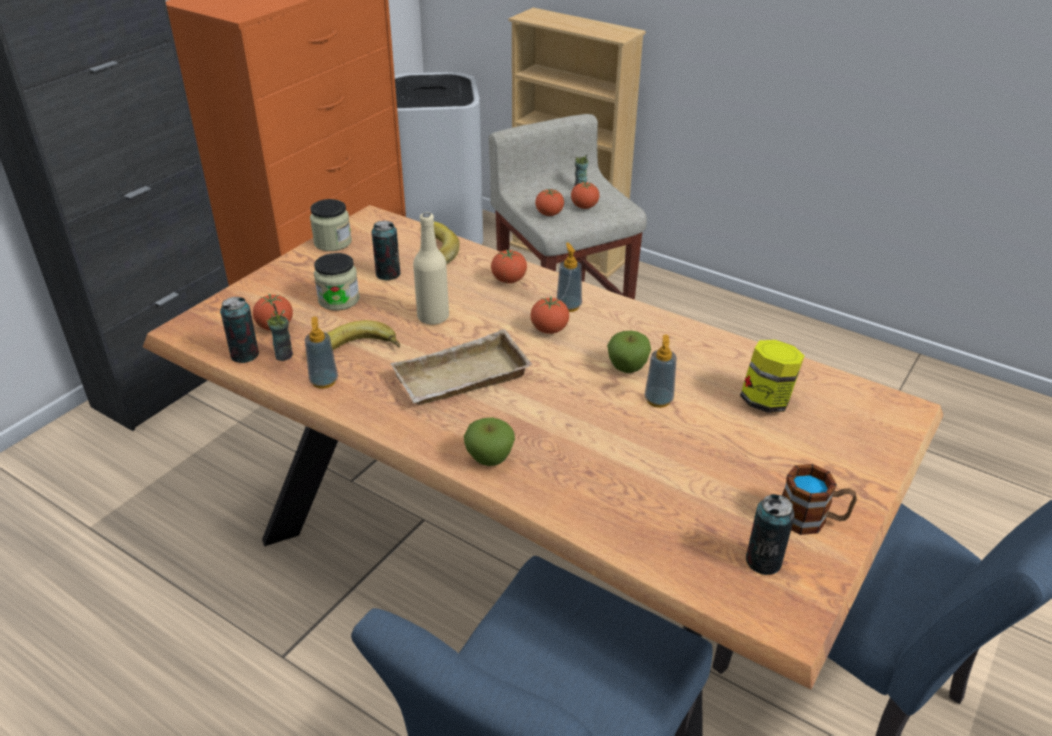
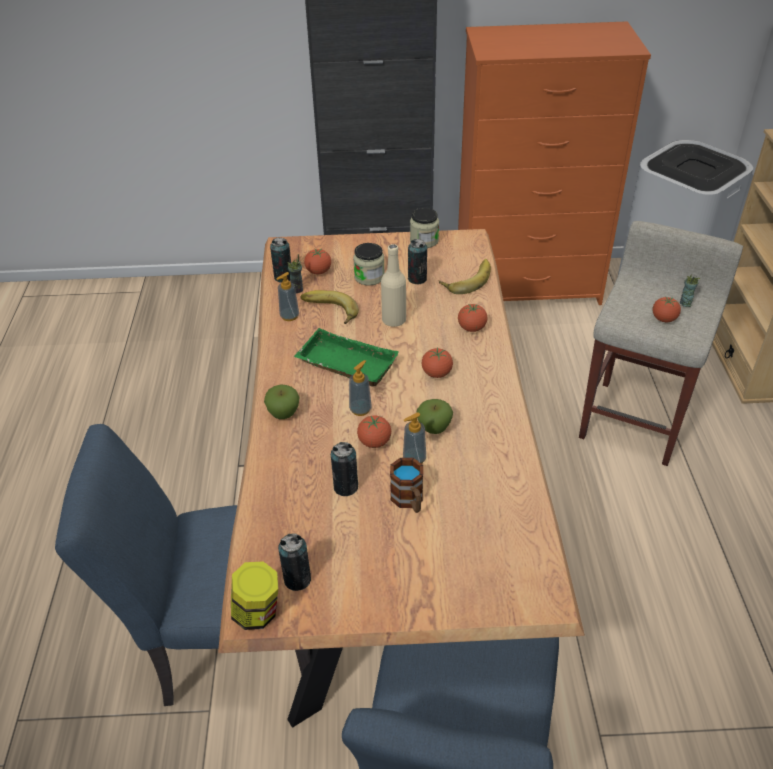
camera: 55 degrees right, 5 degrees up
beige tray [390,329,533,405] -> green tray [294,328,399,386]
tomato [535,189,564,216] -> tomato moved to [357,416,391,448]
soap dispenser [557,242,582,312] -> soap dispenser moved to [349,360,372,416]
jar [740,340,804,413] -> jar moved to [231,561,278,630]
mug [782,464,857,535] -> mug moved to [390,458,423,513]
none -> can [331,442,358,496]

